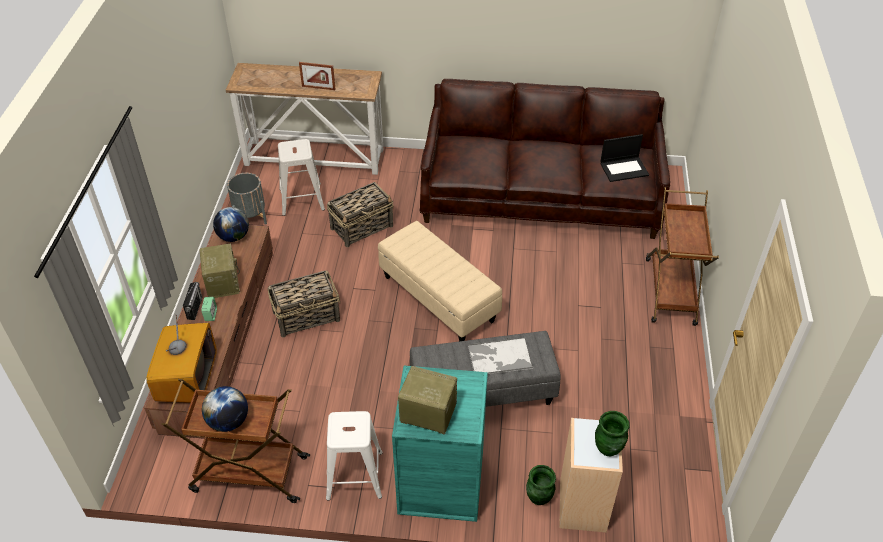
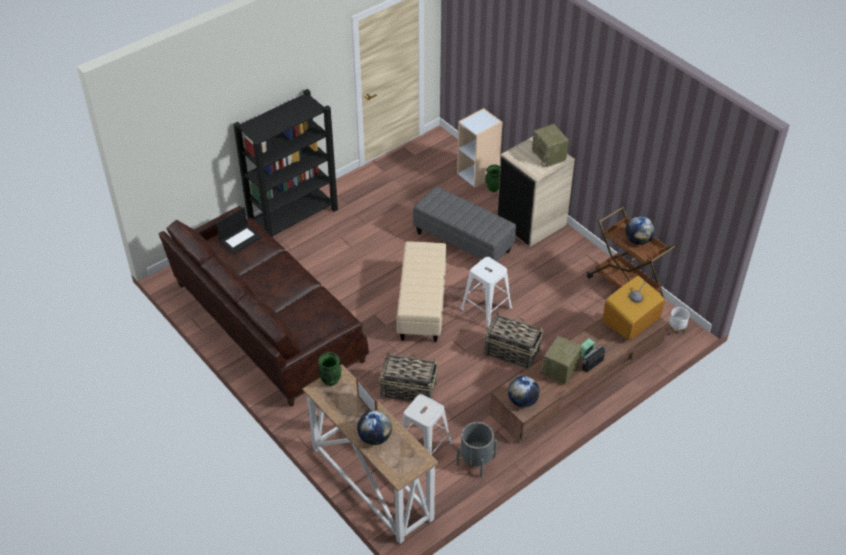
camera: 135 degrees left, 0 degrees up
white stool [326,411,383,501] -> white stool moved to [460,257,512,328]
turquoise cabinet [392,366,488,522] -> beige cabinet [497,136,575,247]
tray [468,338,533,374] -> none
green vase [595,411,630,456] -> green vase moved to [318,352,341,386]
laptop [600,134,649,182] -> laptop turned 105 degrees clockwise [216,207,262,254]
brown cart [646,187,719,326] -> black bookcase [233,89,338,237]
none -> globe [357,410,392,445]
none -> white planter [668,307,689,336]

